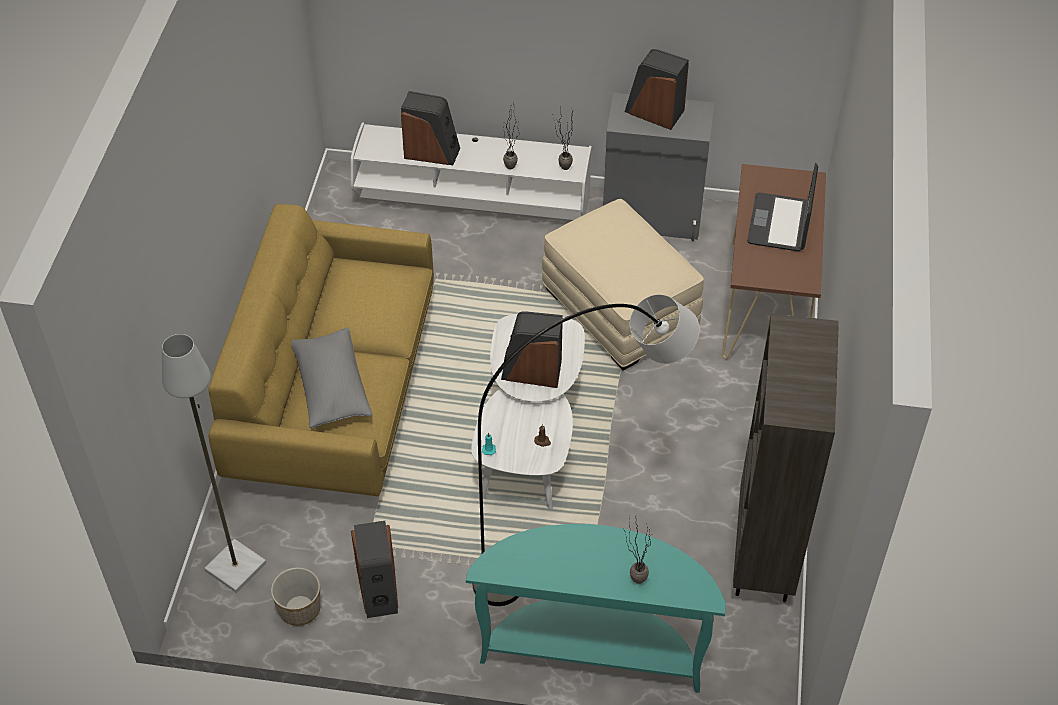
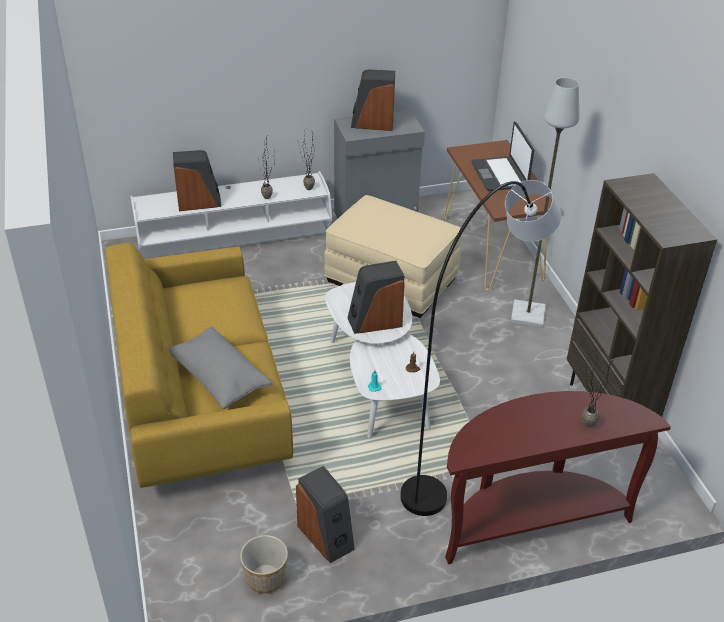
camera: 25 degrees left, 10 degrees down
grey floor lamp [162,334,266,593] -> grey floor lamp moved to [511,78,579,327]
turquoise console table [466,524,726,693] -> brown console table [445,391,671,564]

